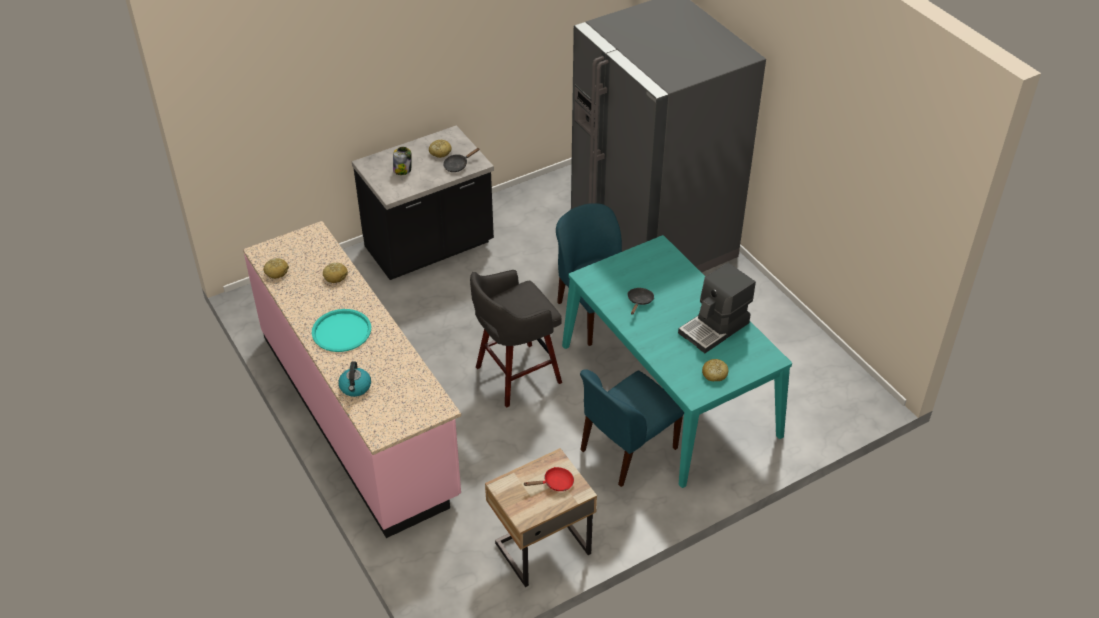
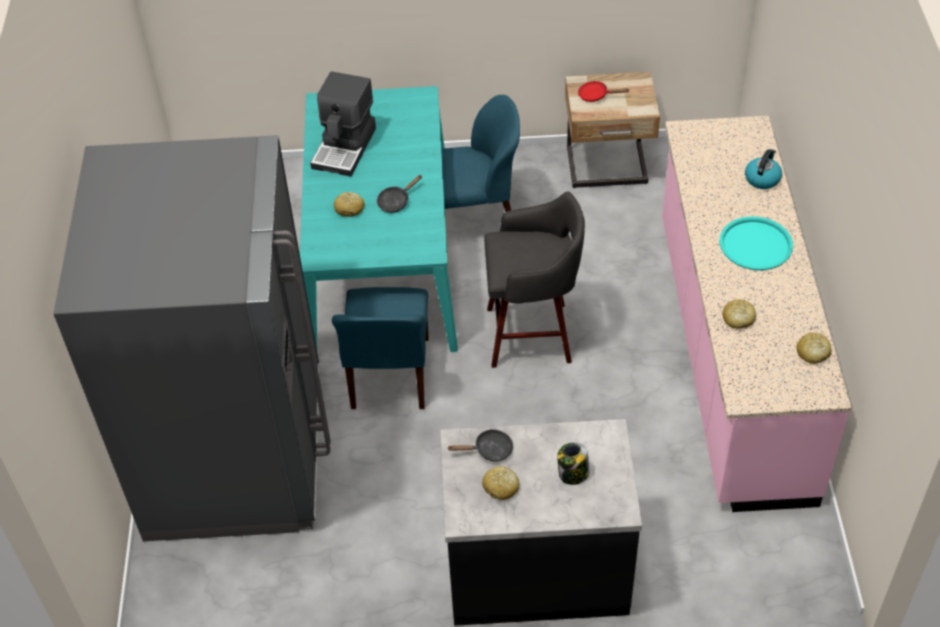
camera: 150 degrees left, 5 degrees up
coffee machine [678,263,756,353] -> coffee machine turned 120 degrees clockwise [310,72,376,177]
bread [702,359,728,381] -> bread moved to [334,192,364,217]

